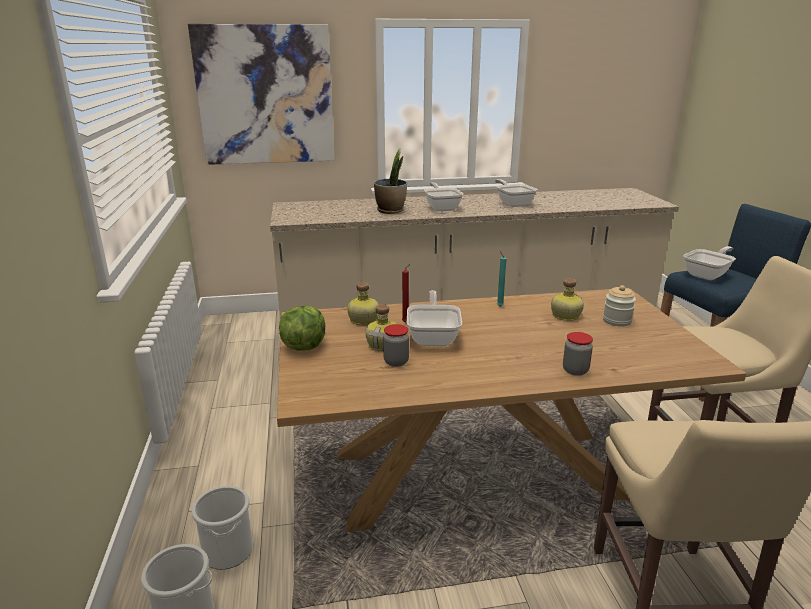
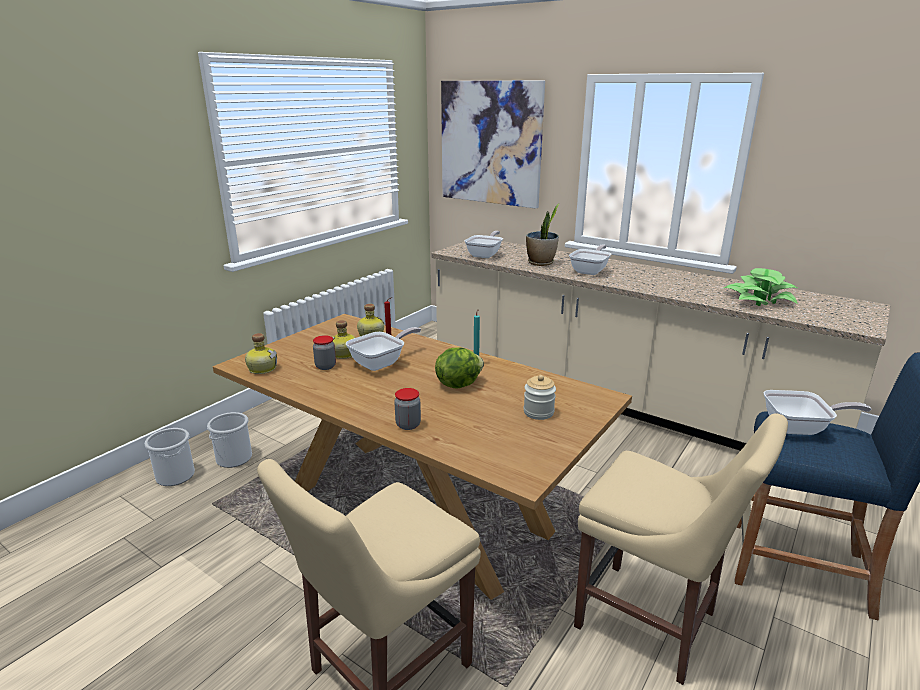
camera: 45 degrees right, 0 degrees up
lettuce [279,306,325,351] -> lettuce moved to [435,347,484,389]
frying pan [495,179,538,207] -> frying pan moved to [465,231,503,258]
bottle [551,279,584,321] -> bottle moved to [245,333,277,374]
none -> potted plant [724,268,798,306]

